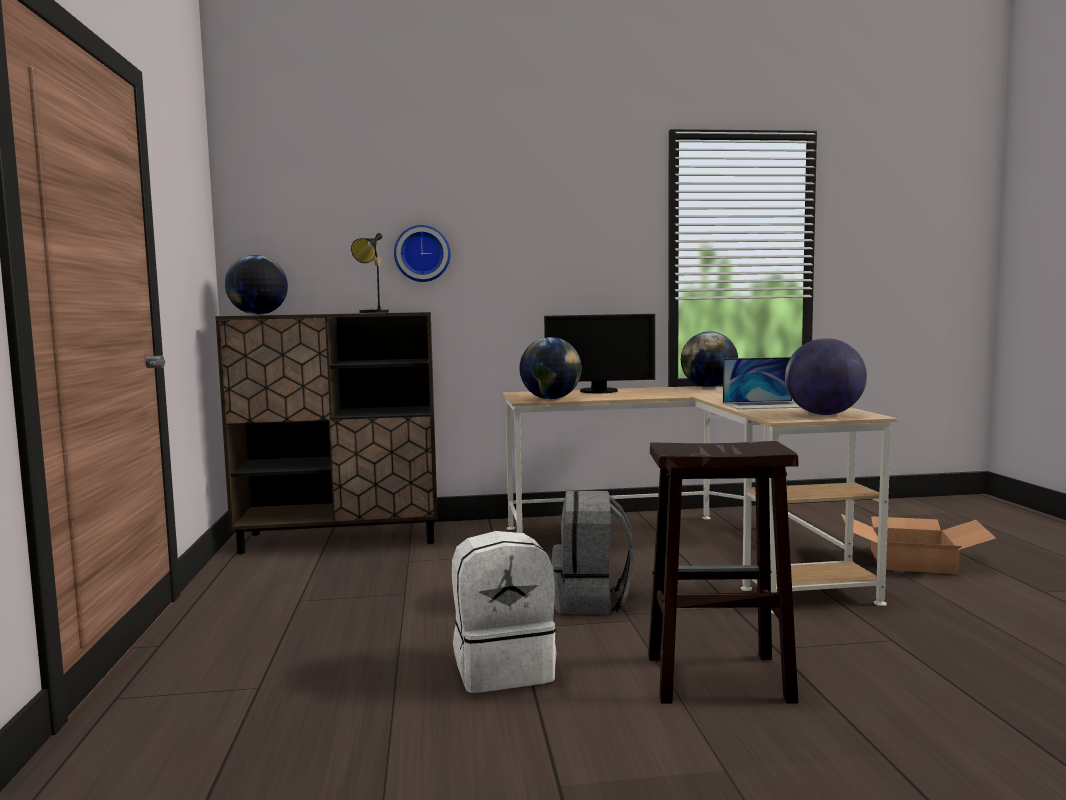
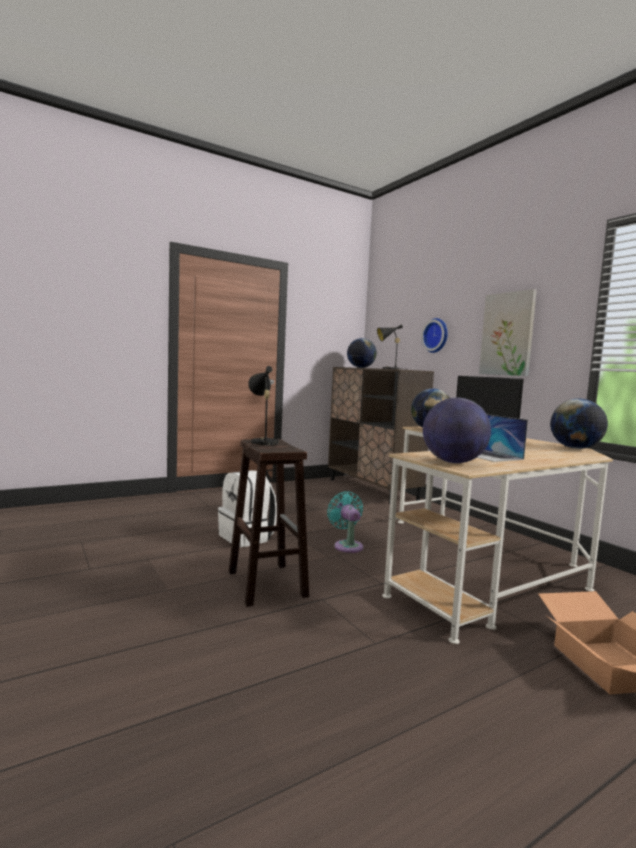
camera: 65 degrees right, 0 degrees up
grey backpack [552,491,634,614] -> turquoise fan [327,491,363,553]
none -> black table lamp [248,366,279,447]
none -> picture [479,289,537,376]

